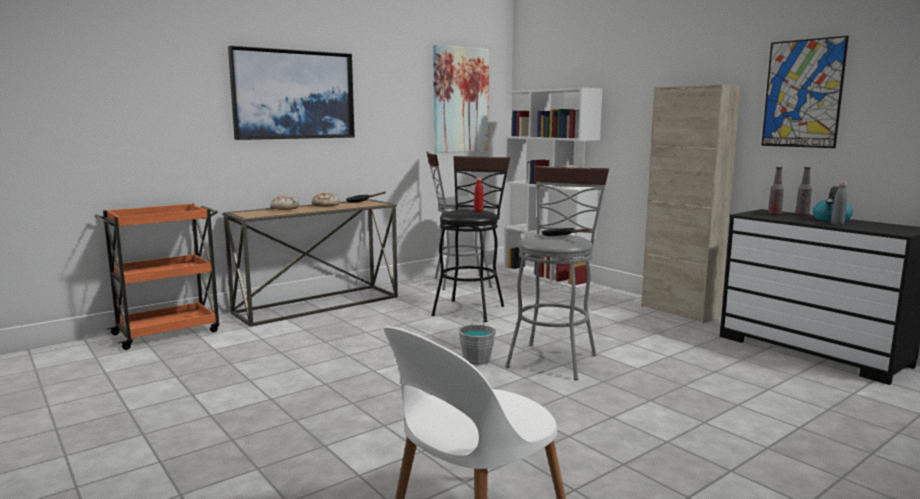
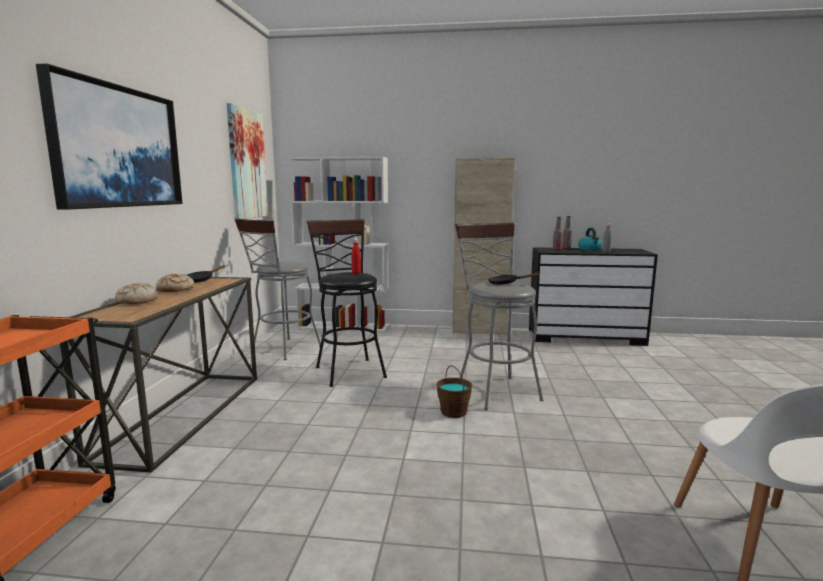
camera: 45 degrees left, 0 degrees up
grey bucket [458,311,496,365] -> brown bucket [436,365,472,418]
picture [761,36,849,148] -> none

